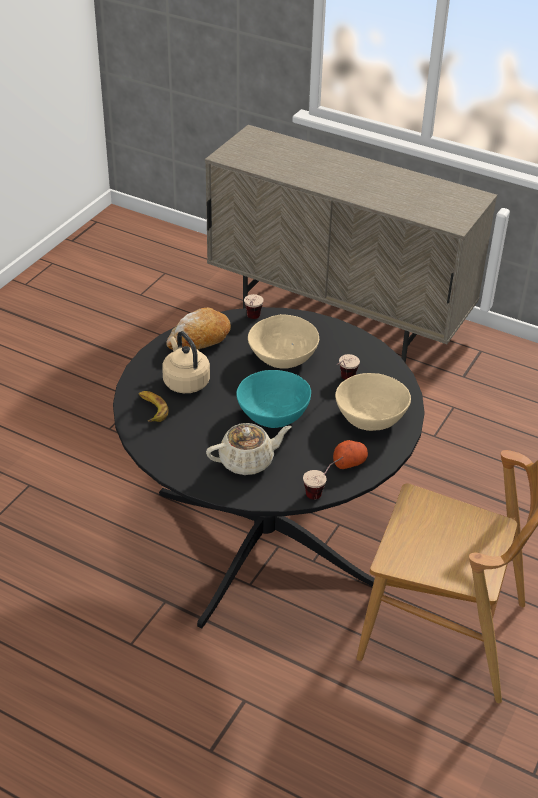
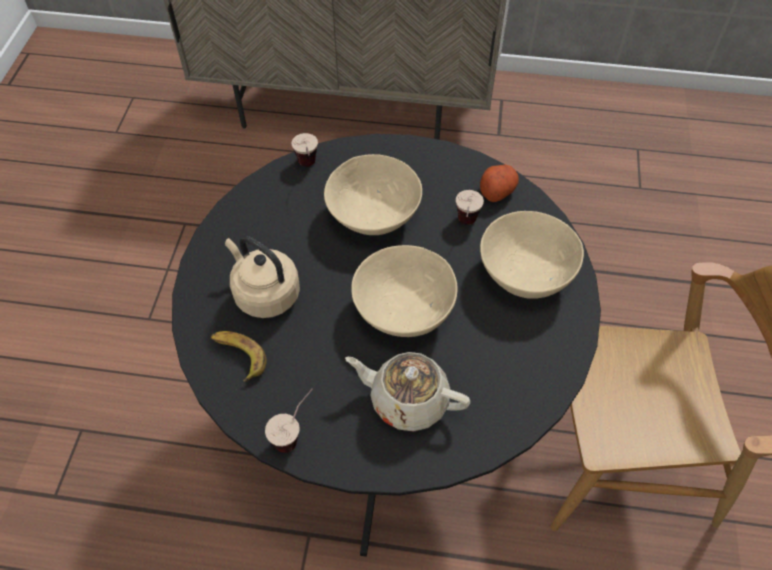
camera: 20 degrees left, 15 degrees up
bread [166,307,231,350] -> none
beige teapot [206,423,292,475] -> beige teapot turned 120 degrees counterclockwise [345,352,470,432]
turquoise bowl [236,370,311,428] -> beige bowl [352,245,458,337]
cup [303,457,343,500] -> cup moved to [265,388,313,453]
potato [333,440,368,469] -> potato moved to [480,165,519,202]

